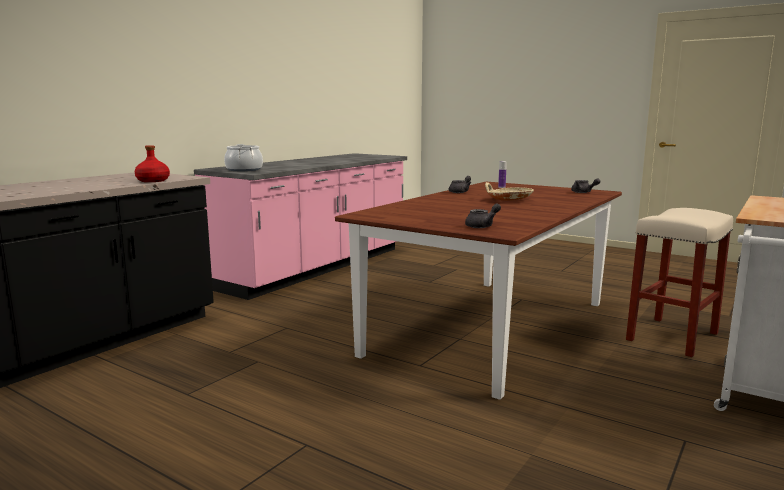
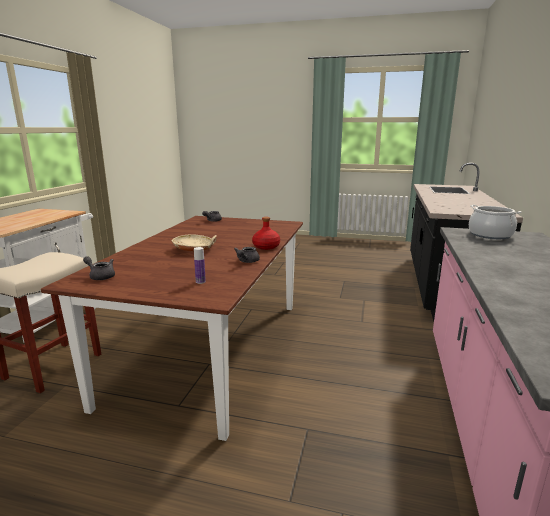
camera: 160 degrees right, 5 degrees up
red bottle [134,145,170,182] -> red bottle moved to [252,217,280,250]

